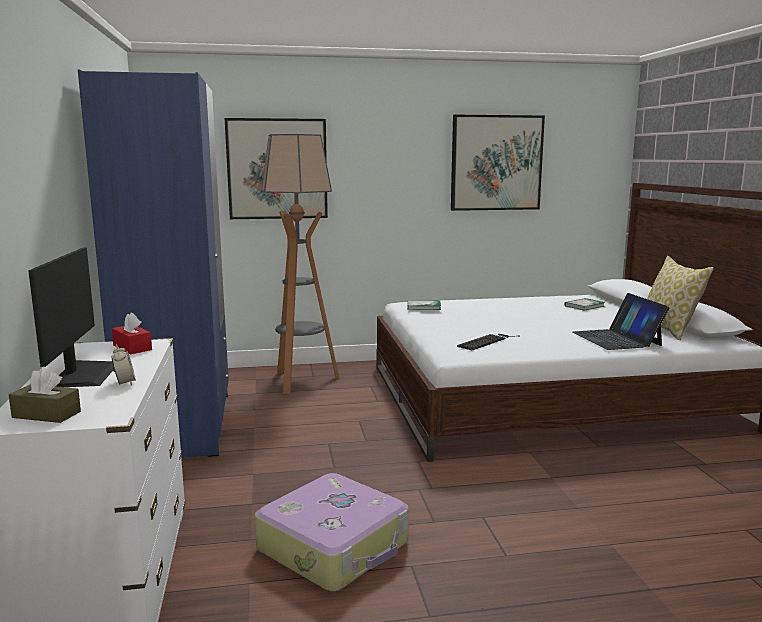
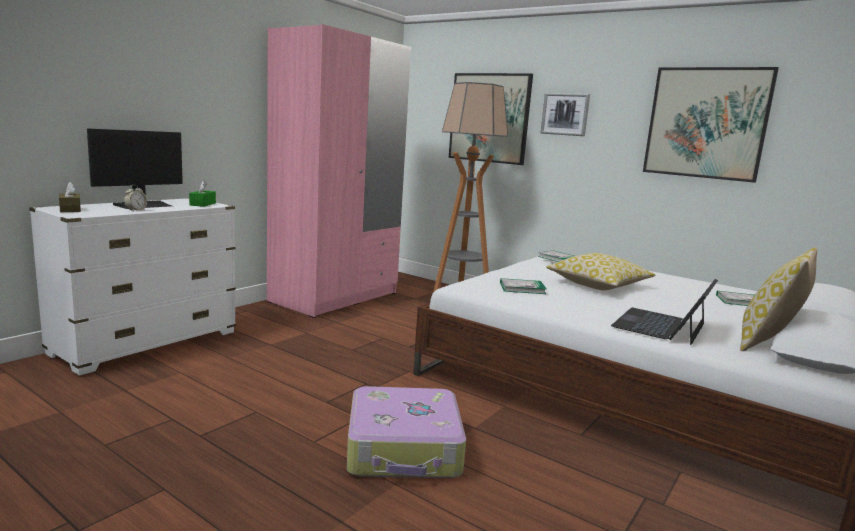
camera: 45 degrees right, 0 degrees up
blue wardrobe [78,69,229,458] -> pink wardrobe [267,24,411,318]
red tissue box [112,313,152,354] -> green tissue box [189,180,216,207]
suitcase [255,473,409,591] -> suitcase moved to [347,386,466,478]
keyboard [457,334,520,350] -> book [500,278,547,294]
none -> picture [541,93,590,136]
none -> pillow [546,253,655,290]

